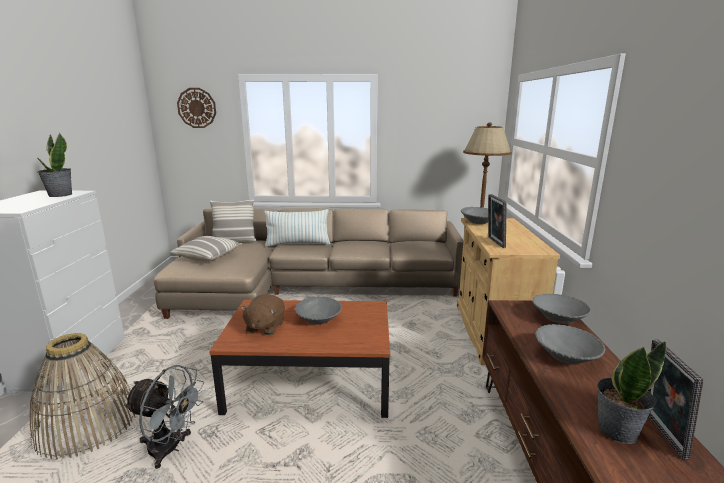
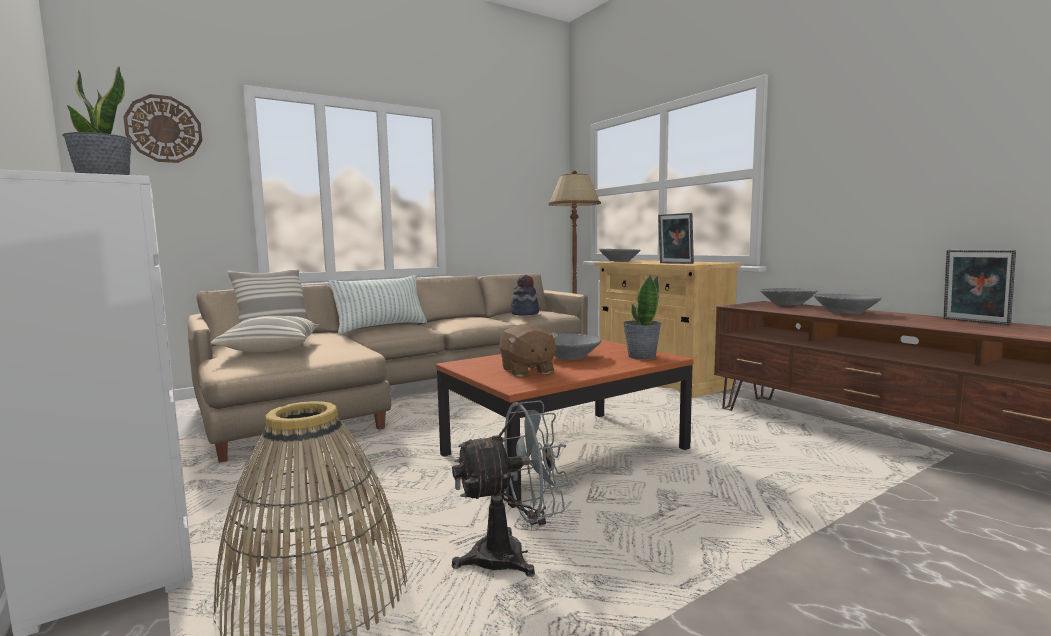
camera: 35 degrees left, 10 degrees down
potted plant [597,341,666,444] -> potted plant moved to [623,274,662,360]
none -> hat [511,275,539,316]

